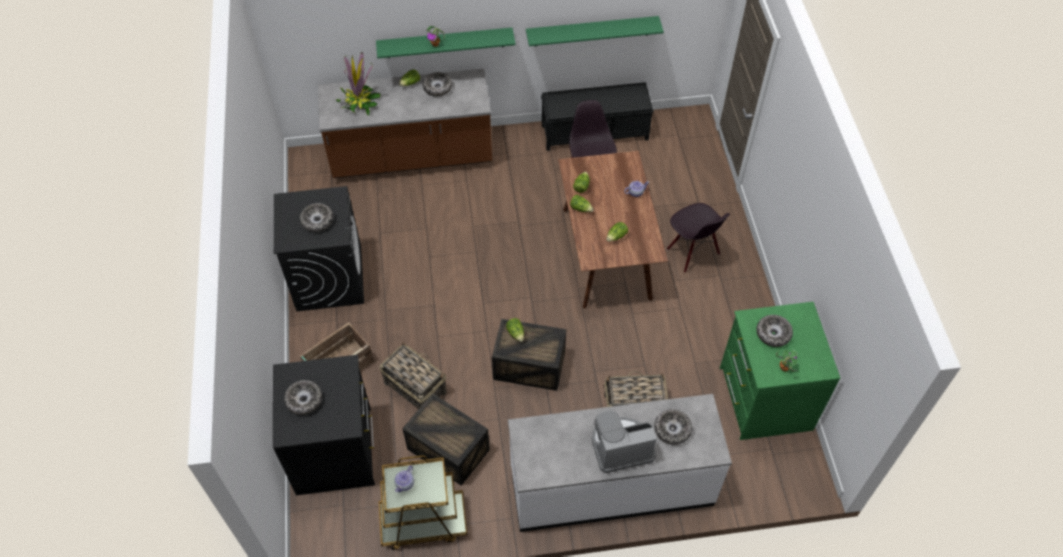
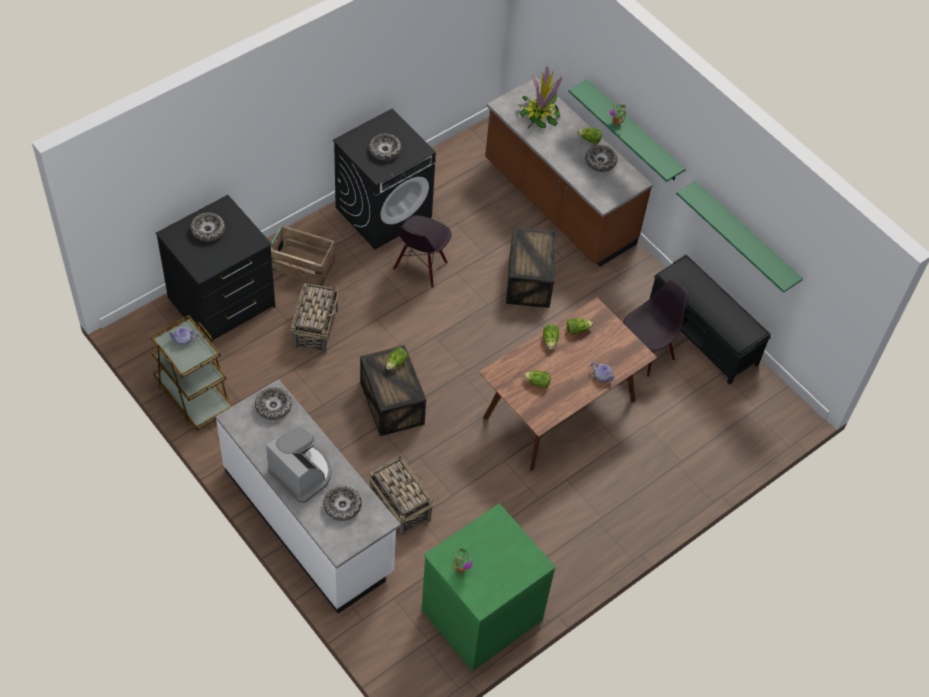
camera: 55 degrees right, 0 degrees up
crate [402,393,490,486] -> crate moved to [506,227,557,308]
black chair [667,203,730,273] -> black chair moved to [393,215,452,288]
bowl [756,315,793,347] -> bowl moved to [255,387,292,420]

